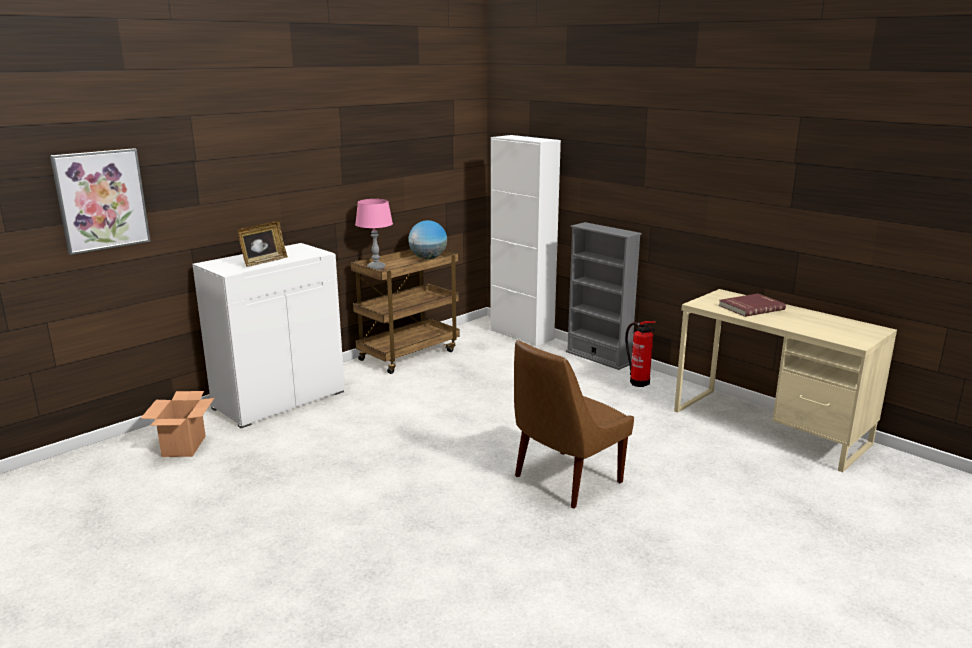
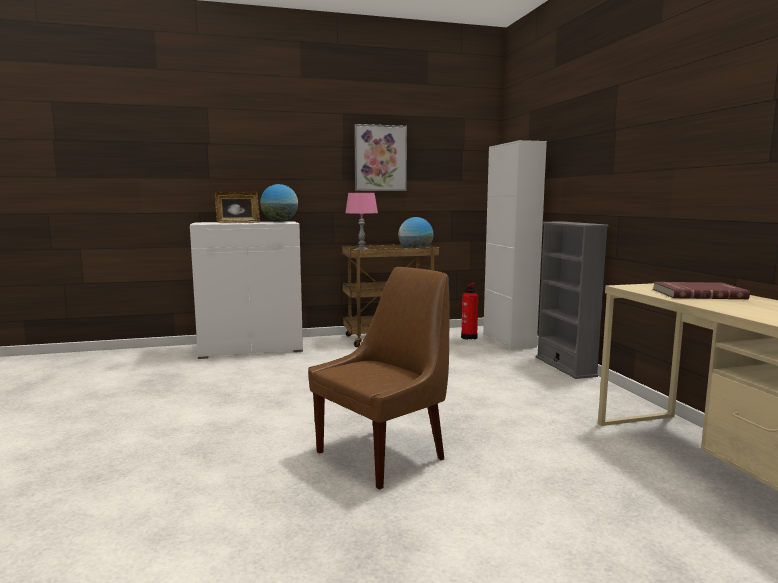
camera: 30 degrees right, 10 degrees down
picture [50,148,151,255] -> picture moved to [354,124,407,191]
cardboard box [140,391,215,457] -> none
brown chair [514,340,634,509] -> brown chair turned 150 degrees clockwise [308,267,450,490]
fire extinguisher [625,321,655,387] -> fire extinguisher moved to [461,283,478,340]
none -> globe [260,184,298,222]

